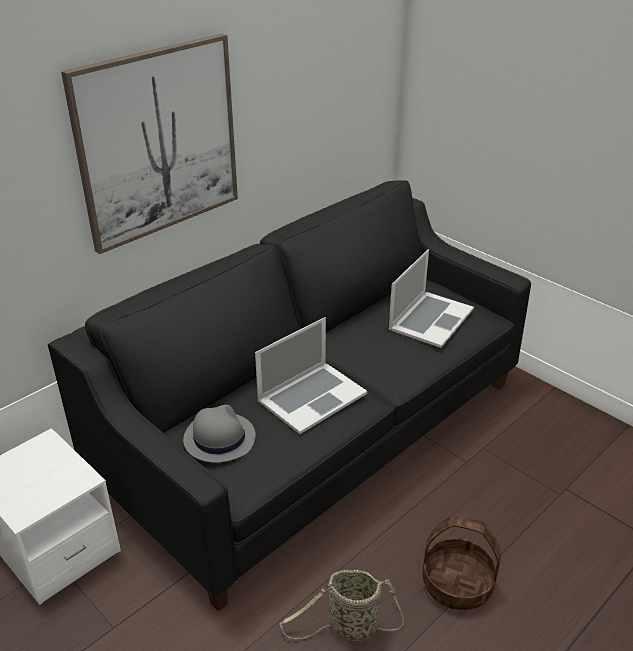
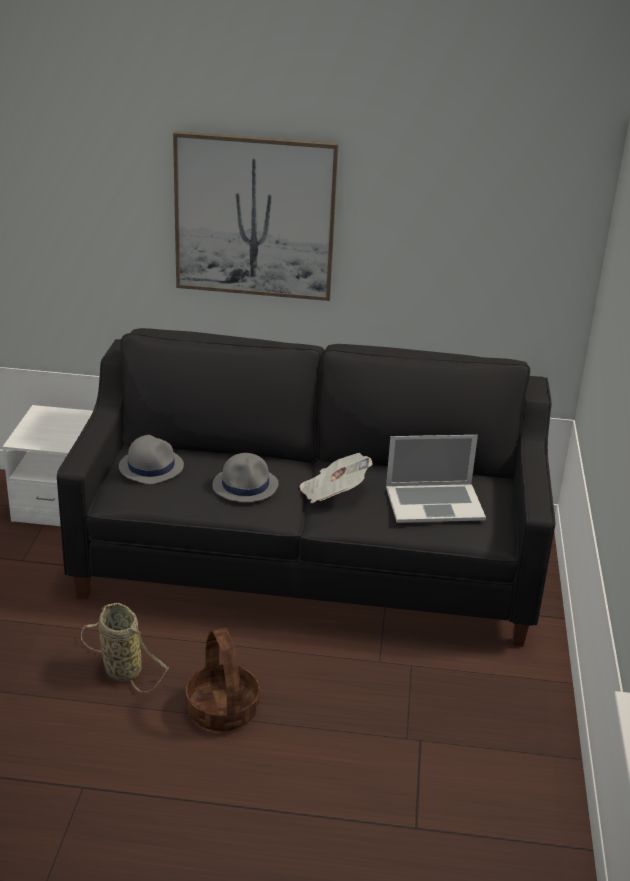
camera: 50 degrees right, 5 degrees down
laptop [255,317,367,434] -> grey hat [213,453,279,502]
none -> newspaper [299,453,372,503]

